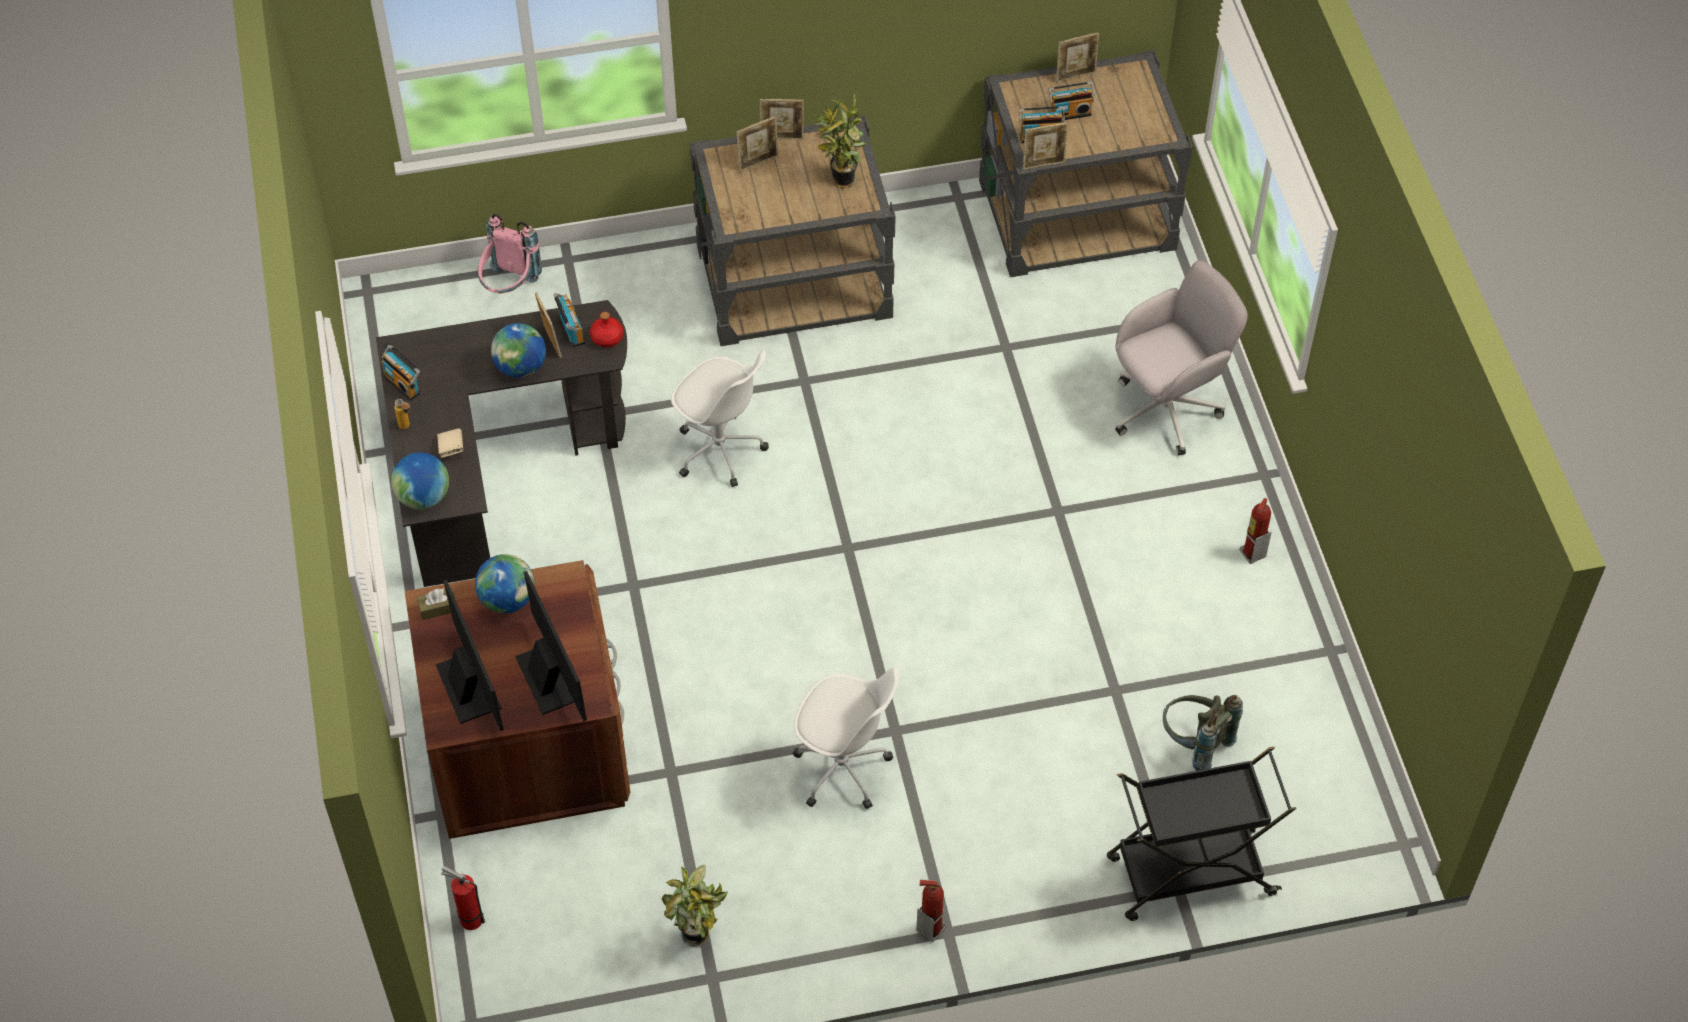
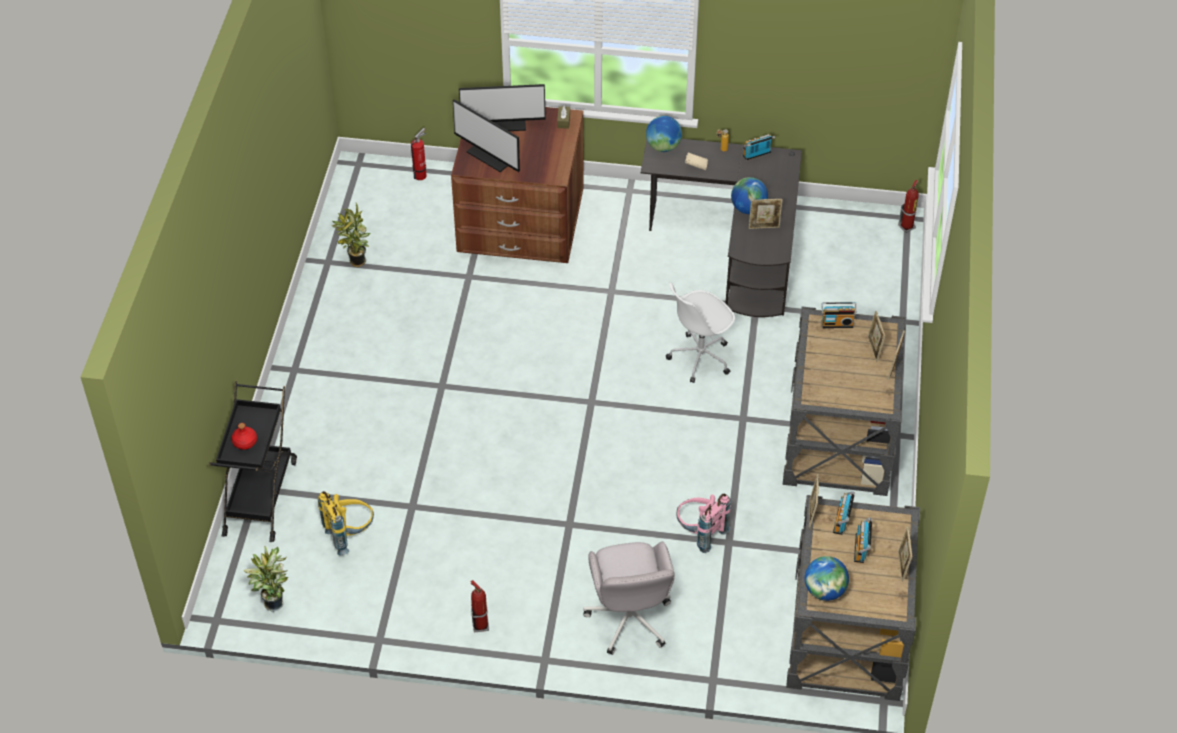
camera: 110 degrees right, 5 degrees down
globe [475,554,535,613] -> globe moved to [805,556,849,601]
pink backpack [478,214,542,294] -> pink backpack moved to [677,493,731,553]
monitor [515,571,587,721] -> monitor turned 45 degrees clockwise [453,99,520,172]
radio [553,293,585,347] -> radio moved to [821,302,857,328]
red bottle [590,312,624,348] -> red bottle moved to [231,423,257,450]
white office chair [792,667,900,809] -> none
potted plant [814,94,867,189] -> potted plant moved to [243,546,288,612]
fire extinguisher [916,880,946,942] -> fire extinguisher moved to [898,180,919,233]
grey backpack [1163,695,1243,771] -> yellow backpack [318,491,374,555]

